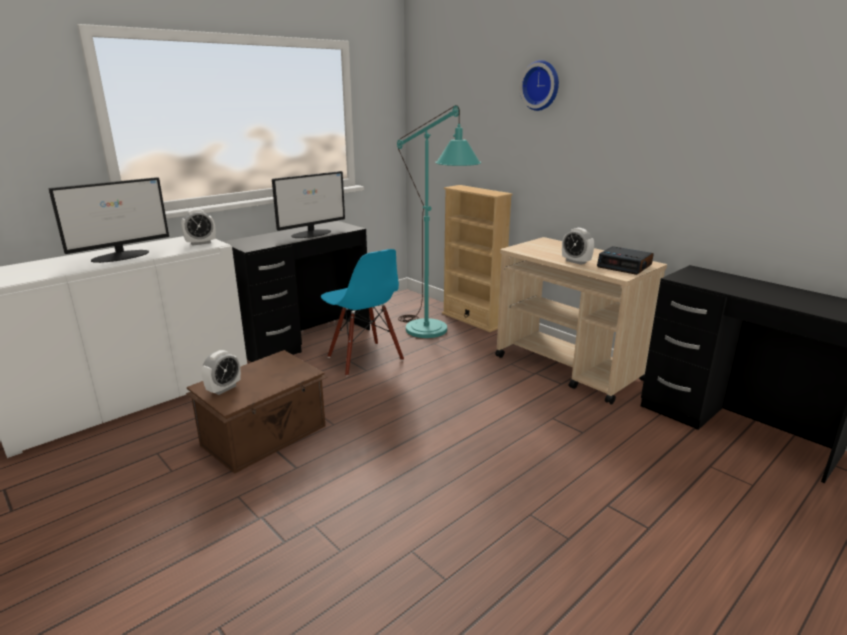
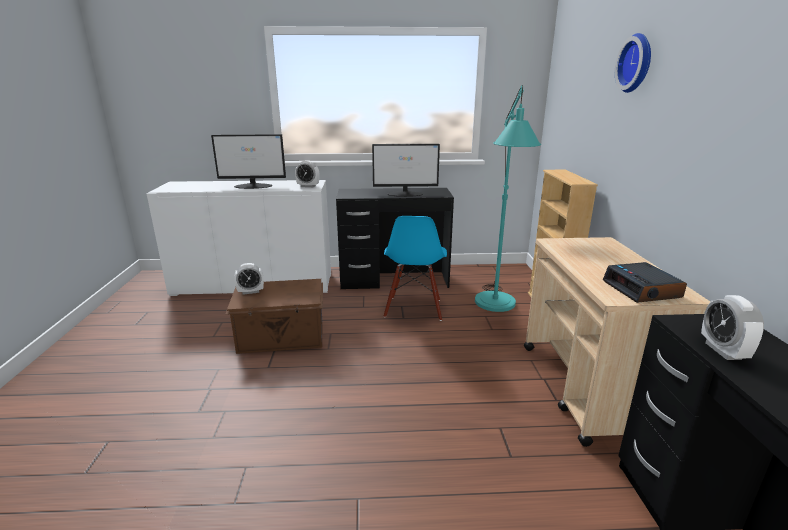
camera: 40 degrees right, 0 degrees up
alarm clock [562,228,594,265] -> alarm clock moved to [701,295,764,360]

